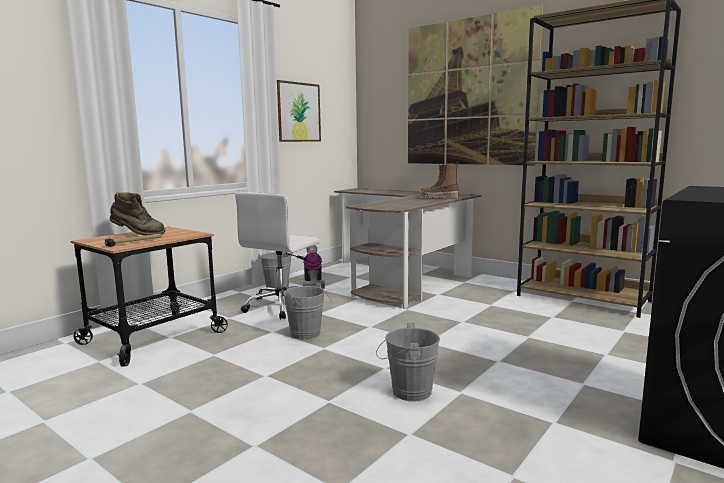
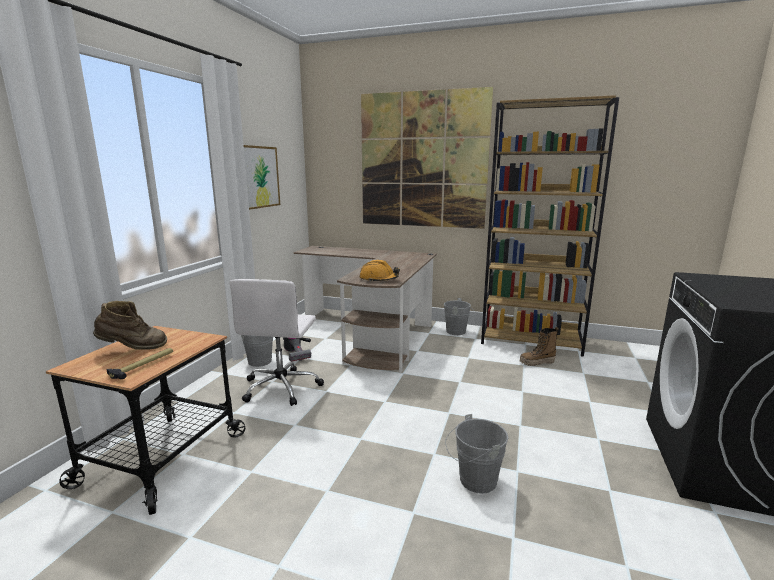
camera: 20 degrees left, 5 degrees up
grey bucket [283,283,332,340] -> grey bucket moved to [444,298,475,335]
boot [420,161,458,199] -> boot moved to [520,327,559,366]
none -> orange hard hat [359,260,400,281]

